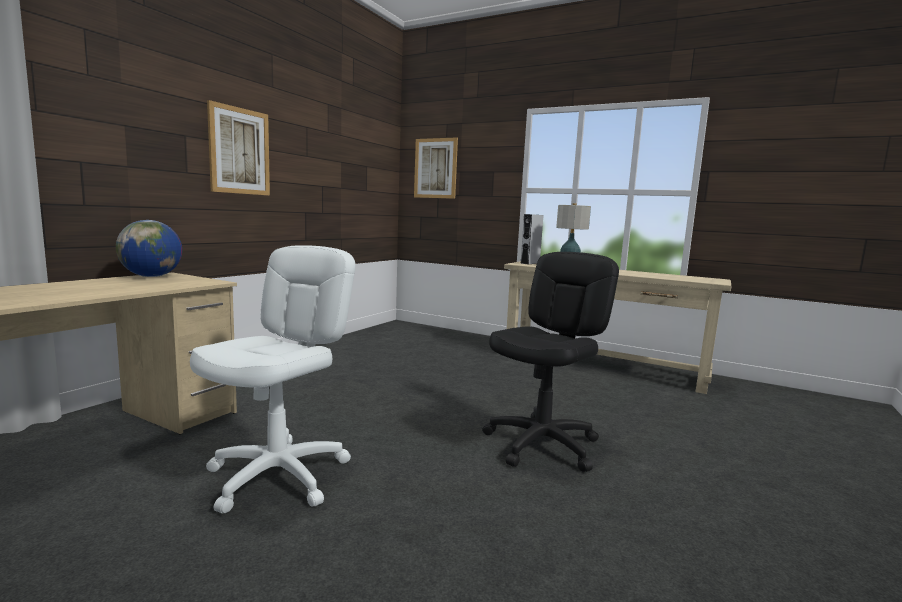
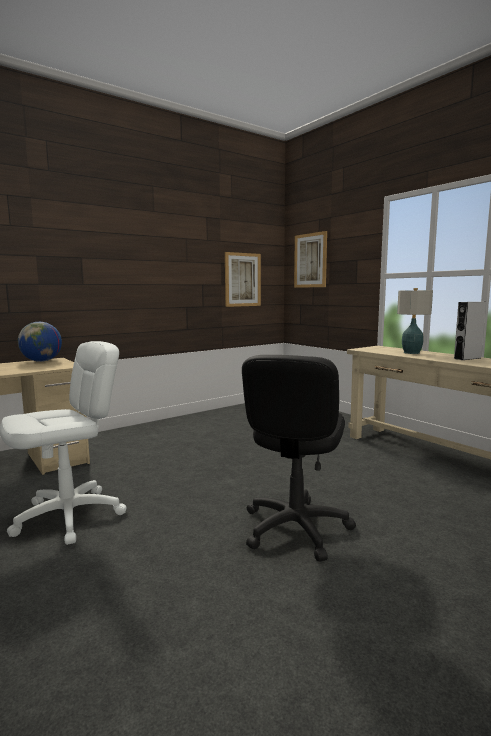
camera: 25 degrees right, 0 degrees up
picture [207,100,270,196] -> picture moved to [225,252,261,307]
black office chair [482,252,619,472] -> black office chair turned 135 degrees clockwise [242,355,356,562]
grey speaker [520,214,544,264] -> grey speaker moved to [454,302,486,360]

